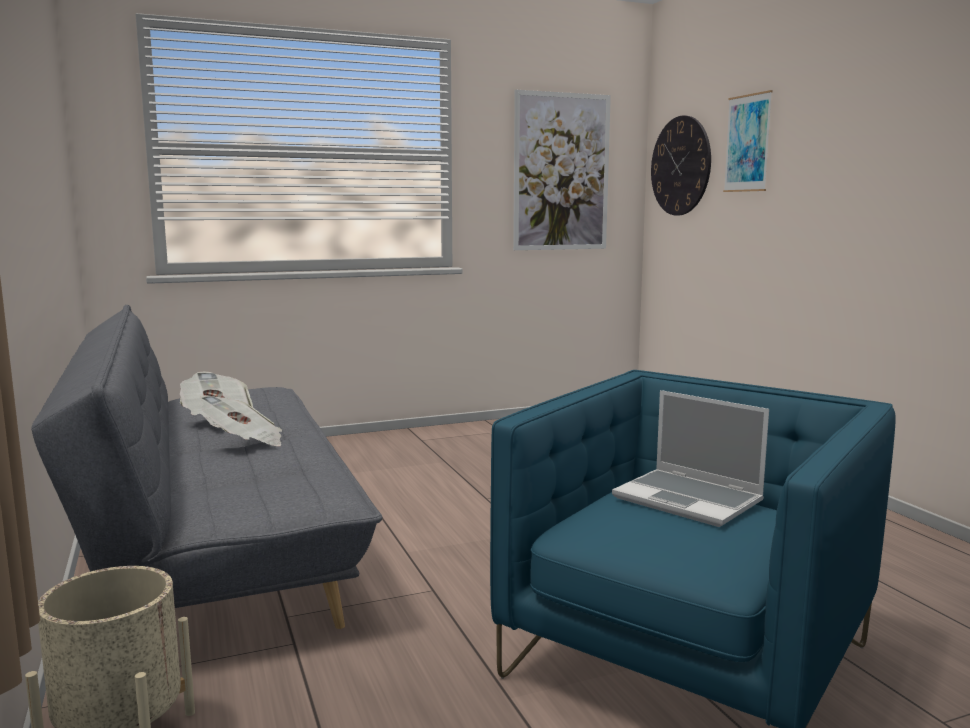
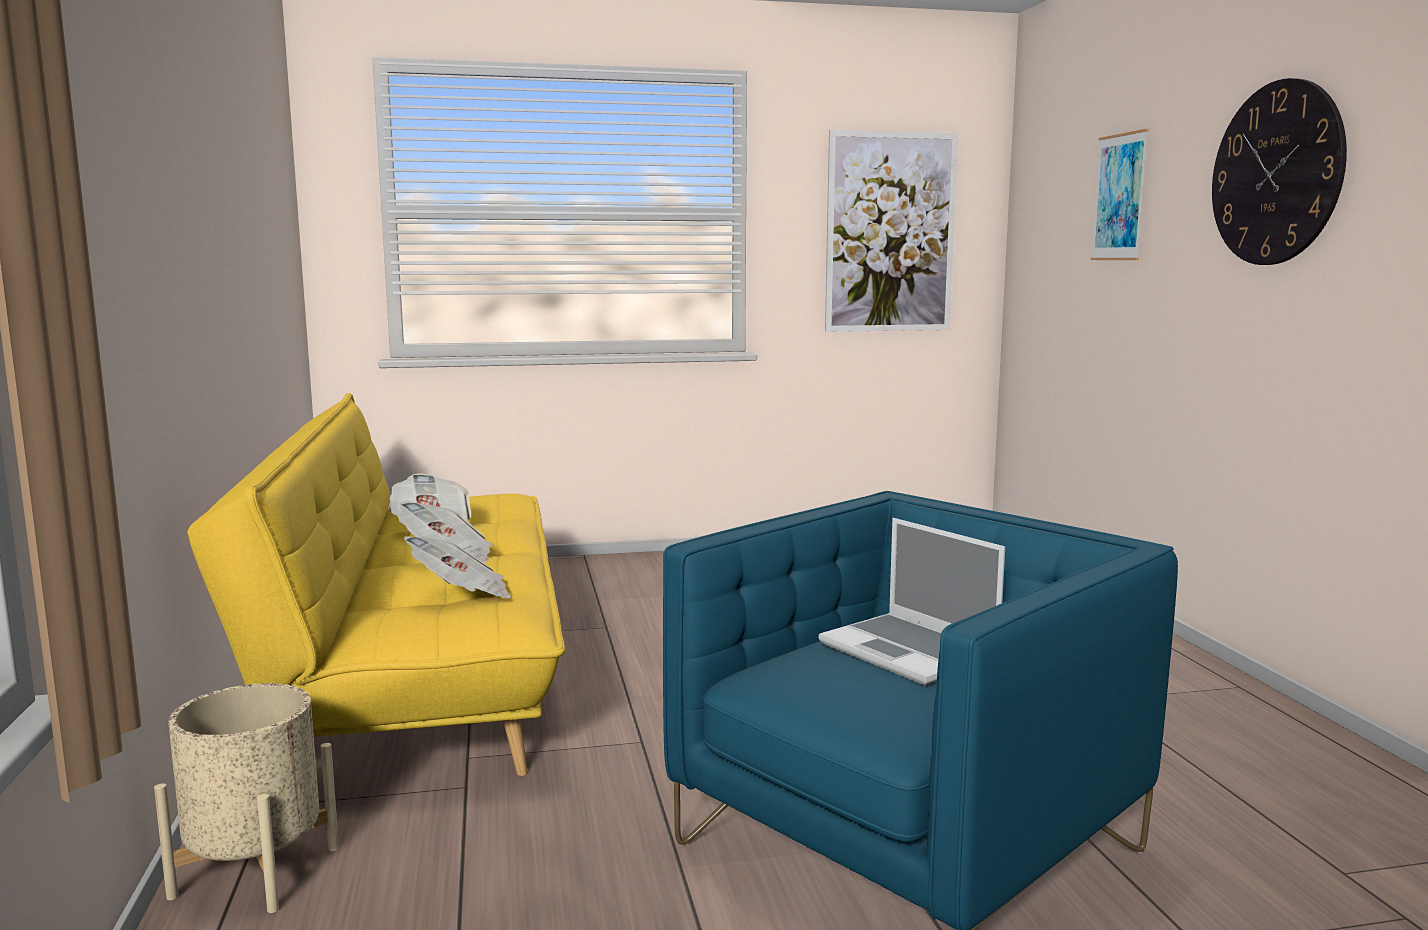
camera: 10 degrees right, 0 degrees up
grey sofa [31,305,382,629] -> yellow sofa [187,393,565,776]
wall clock [651,116,711,215] -> wall clock moved to [1212,78,1347,265]
none -> newspaper [404,536,511,598]

